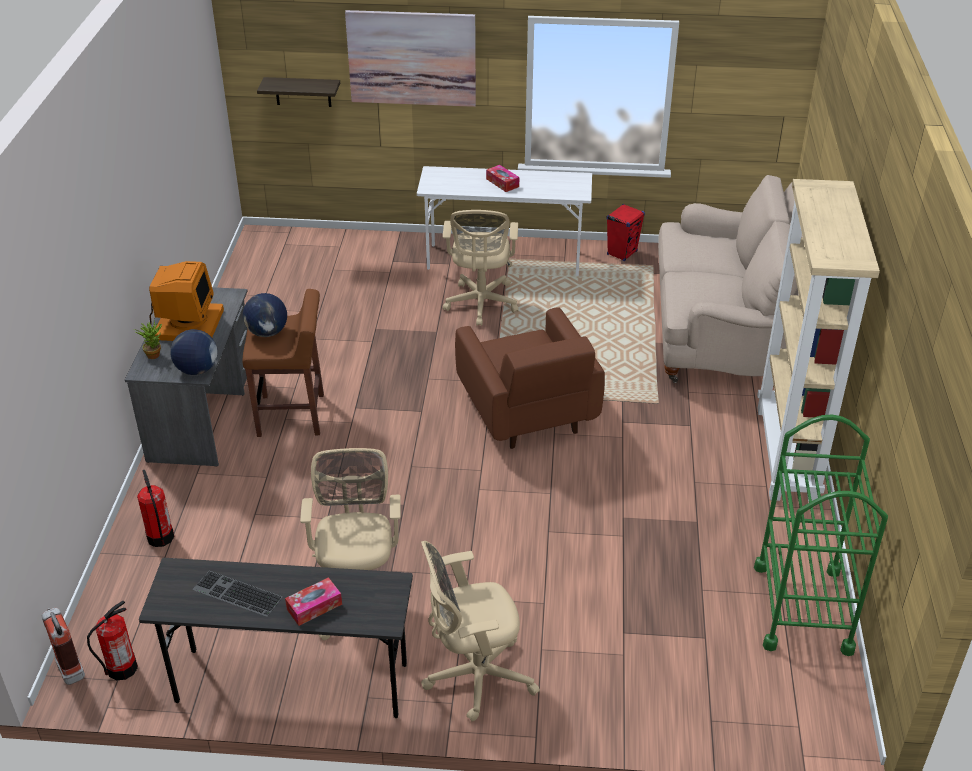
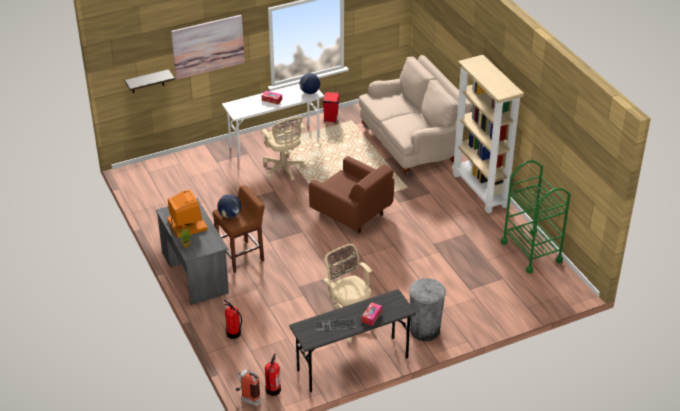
camera: 30 degrees left, 0 degrees up
globe [170,329,217,375] -> globe moved to [300,73,320,94]
beige office chair [421,541,540,722] -> grey trash can [409,278,446,341]

